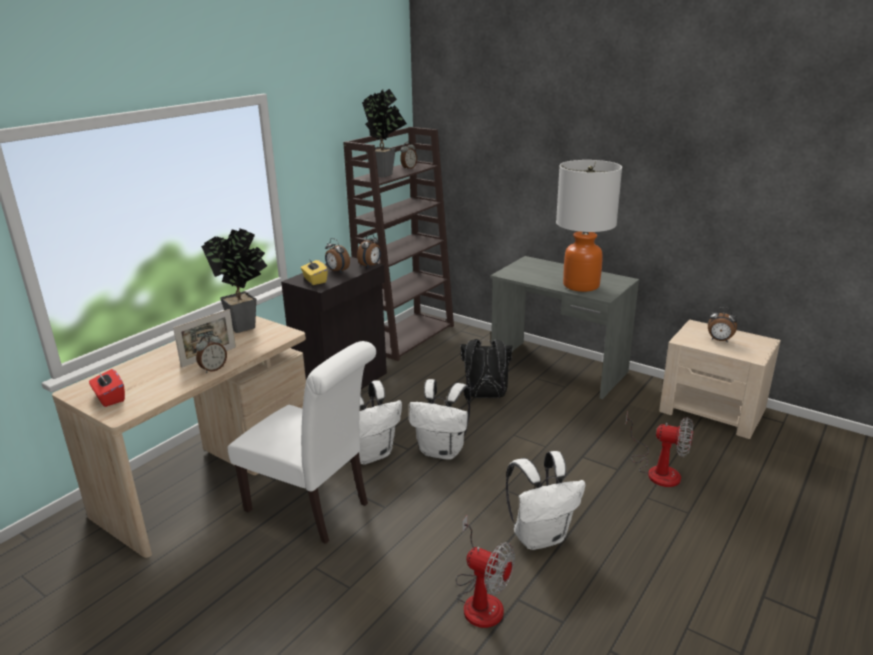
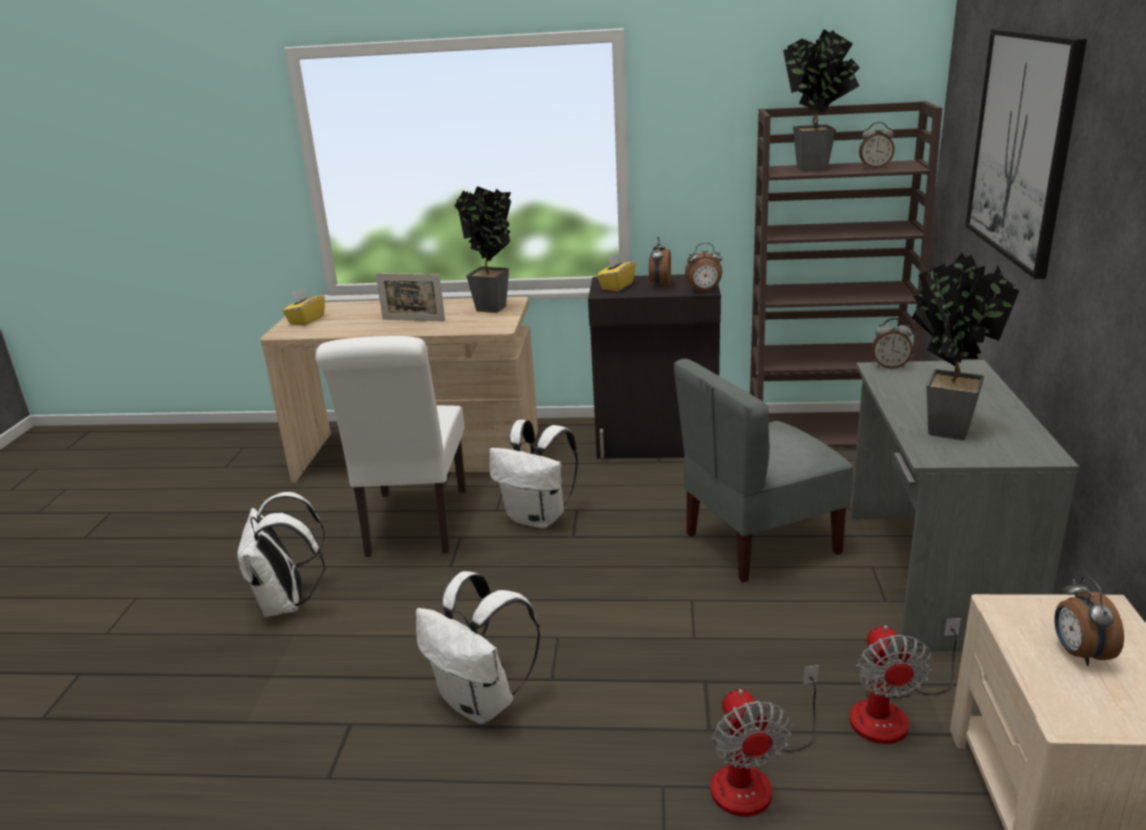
camera: 60 degrees right, 0 degrees up
red tissue box [89,369,125,407] -> yellow tissue box [283,288,325,326]
alarm clock [196,333,227,373] -> alarm clock moved to [872,318,913,369]
white backpack [409,379,471,460] -> white backpack moved to [237,492,325,617]
fan [456,515,515,628] -> fan moved to [850,618,961,744]
black backpack [460,339,512,398] -> grey chair [674,358,853,583]
table lamp [556,160,622,292] -> potted plant [912,253,1020,440]
none -> picture [965,29,1087,279]

